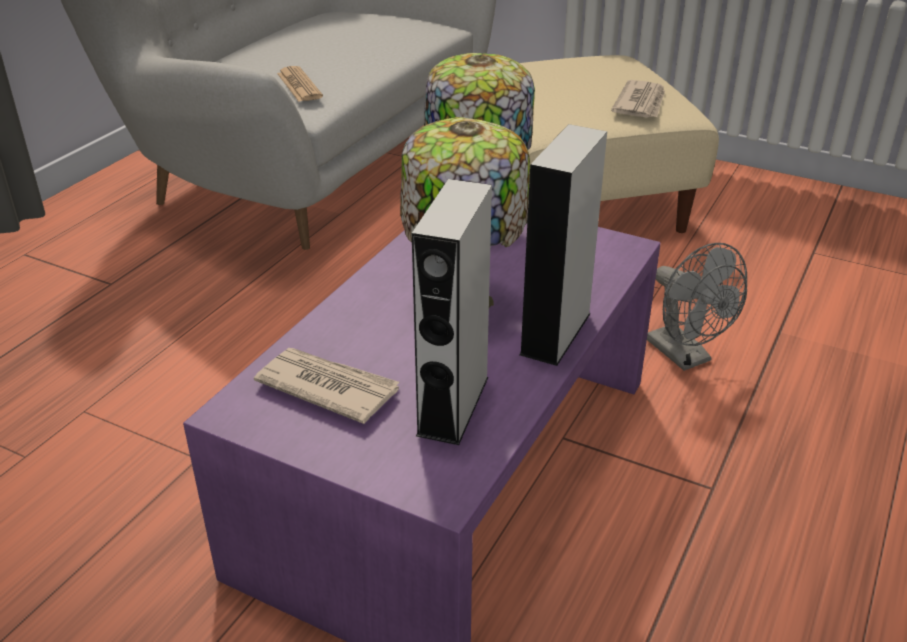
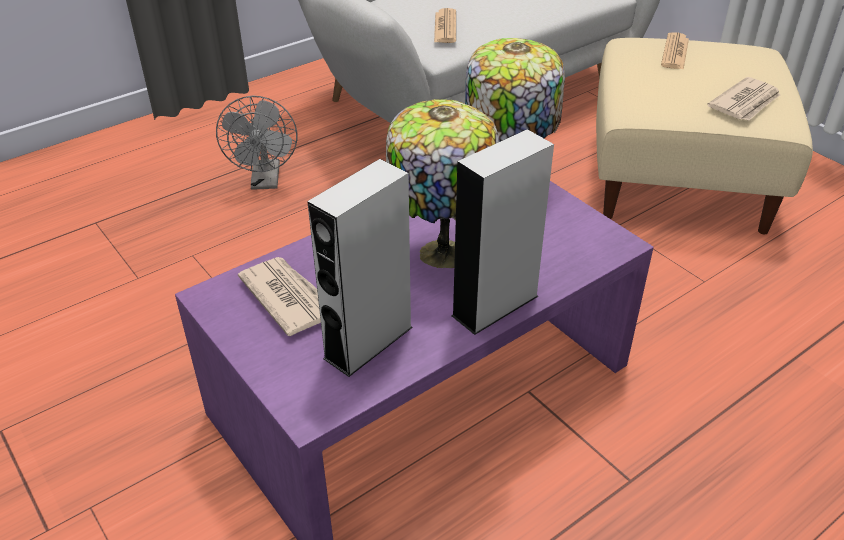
camera: 25 degrees right, 5 degrees up
grey fan [647,243,747,371] -> grey fan moved to [216,96,298,190]
none -> newspaper [661,32,689,70]

